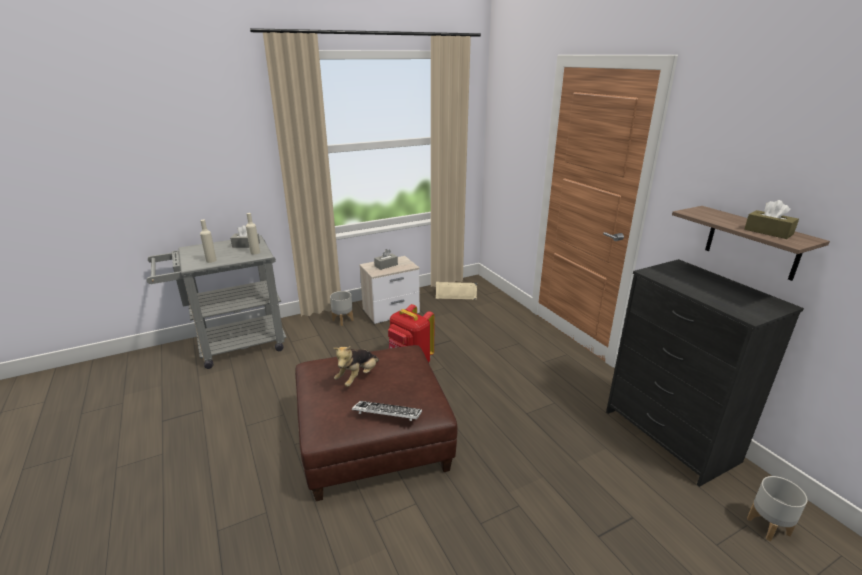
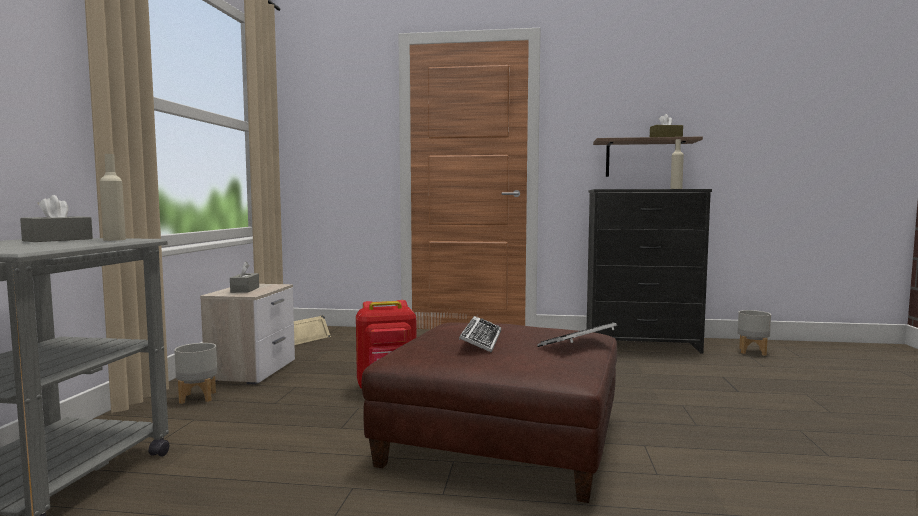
camera: 55 degrees left, 20 degrees down
beige bottle [200,220,217,263] -> beige bottle moved to [670,139,684,189]
plush toy [333,346,379,387] -> keyboard [459,316,501,353]

